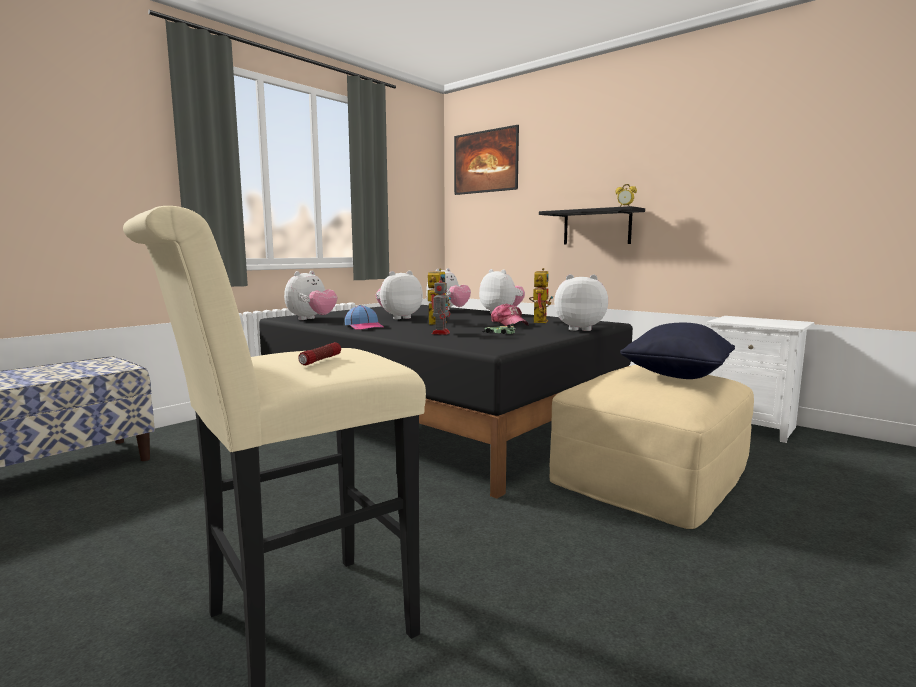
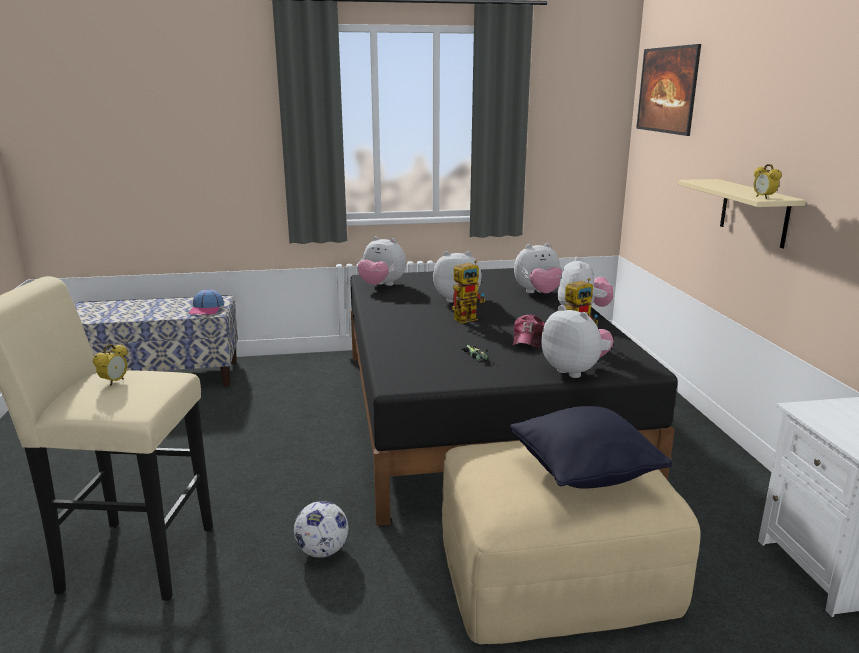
camera: 40 degrees right, 10 degrees up
plush toy [284,271,337,320] -> plush toy turned 45 degrees clockwise [357,237,406,286]
flashlight [298,342,341,365] -> none
cap [345,305,384,330] -> cap moved to [189,289,224,315]
toy robot [432,275,451,335] -> none
black shelf [539,206,645,245] -> beige shelf [678,179,806,248]
none -> alarm clock [93,344,128,386]
none -> football [294,501,349,558]

